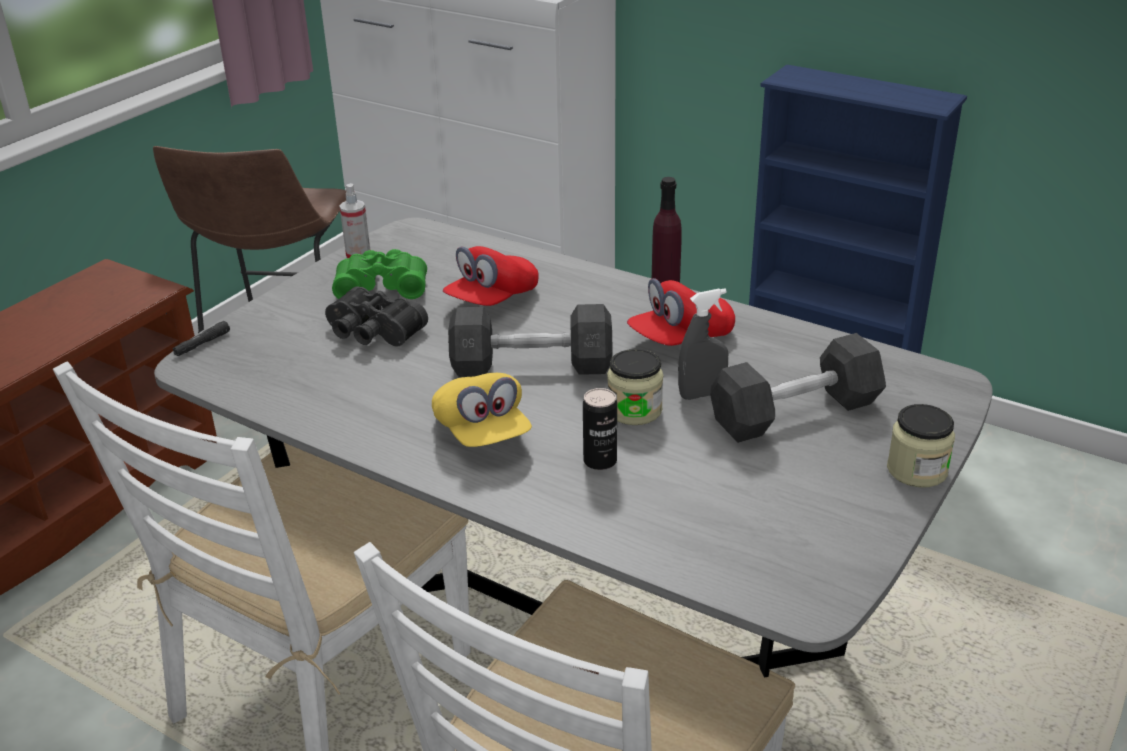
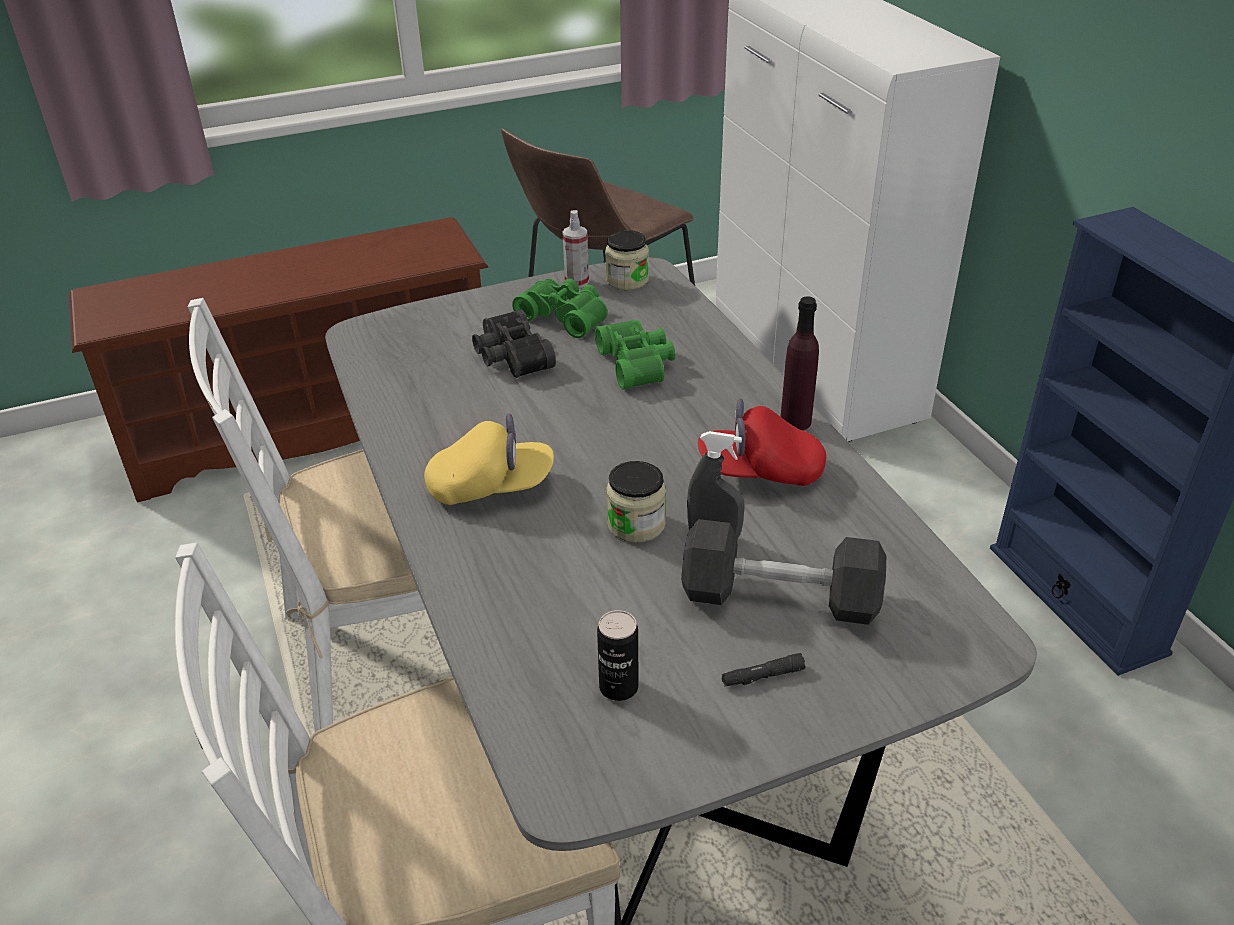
camera: 35 degrees right, 5 degrees up
black flashlight [173,321,230,356] -> black flashlight moved to [721,653,806,687]
yellow cap [432,373,532,447] -> yellow cap turned 105 degrees counterclockwise [424,413,554,505]
red cap [443,246,539,306] -> green binoculars [595,320,675,389]
grey dumbbell [448,304,613,377] -> none
can [583,388,617,470] -> can moved to [597,610,638,701]
jar [887,404,955,488] -> jar moved to [605,230,649,290]

